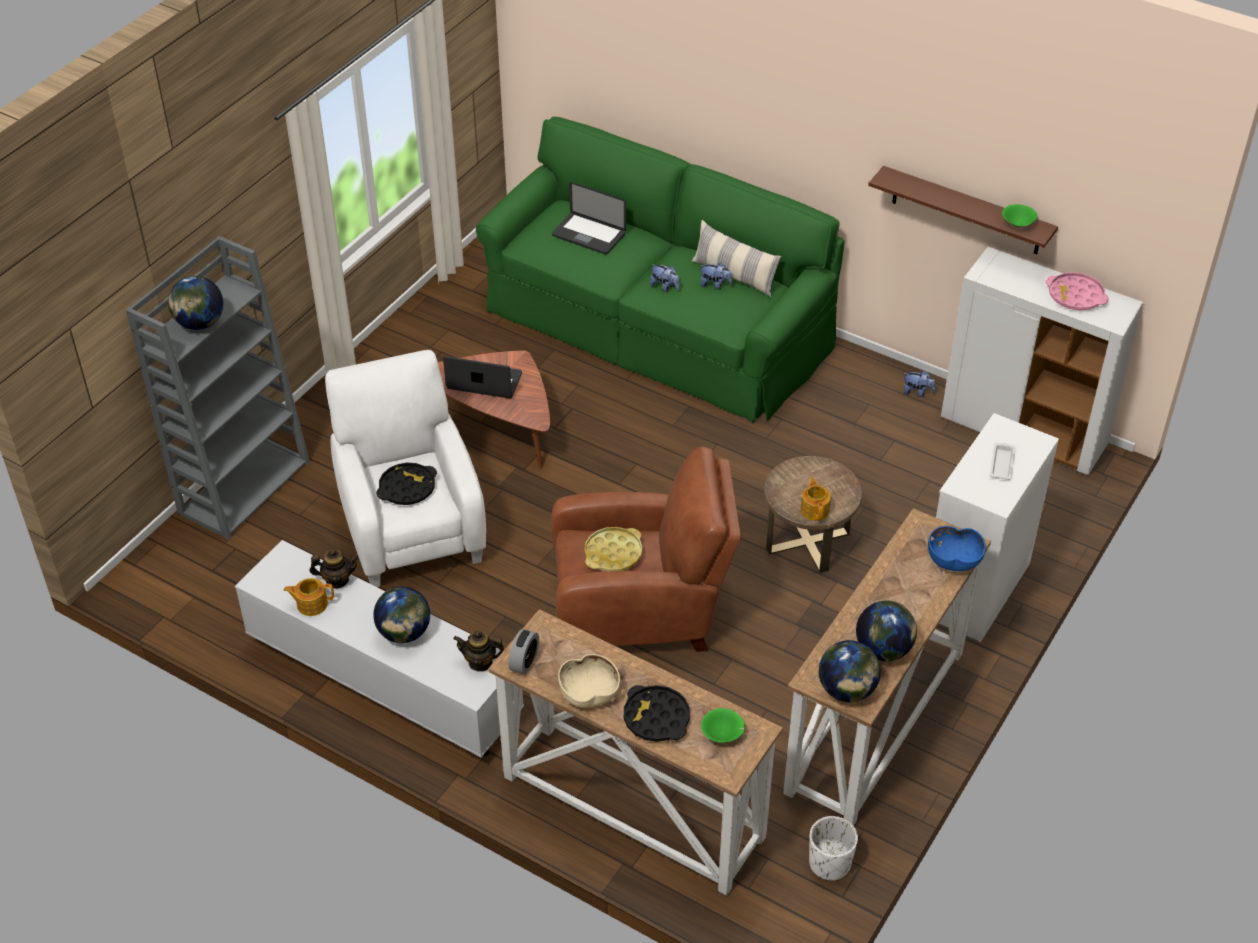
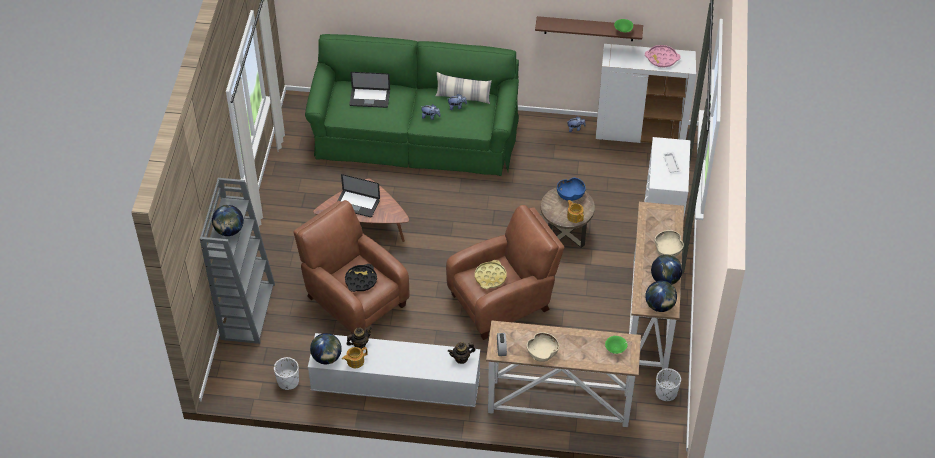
camera: 25 degrees left, 5 degrees up
white armchair [325,350,486,587] -> brown armchair [294,200,410,333]
globe [373,586,430,643] -> globe moved to [310,333,342,364]
laptop [443,356,522,399] -> laptop turned 150 degrees counterclockwise [337,174,380,217]
black tray [624,685,690,742] -> none
blue bowl [928,526,986,571] -> blue bowl moved to [557,178,586,201]
none -> white planter [274,357,299,390]
none -> beige bowl [655,230,684,257]

